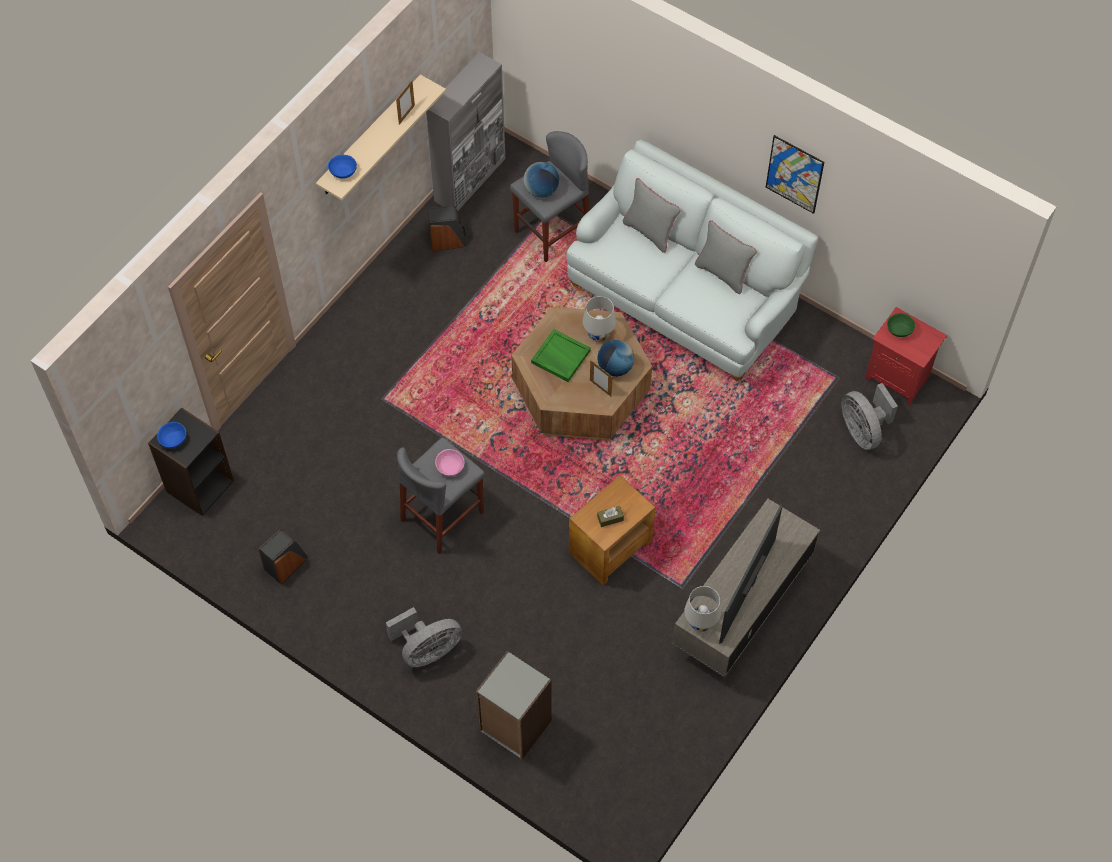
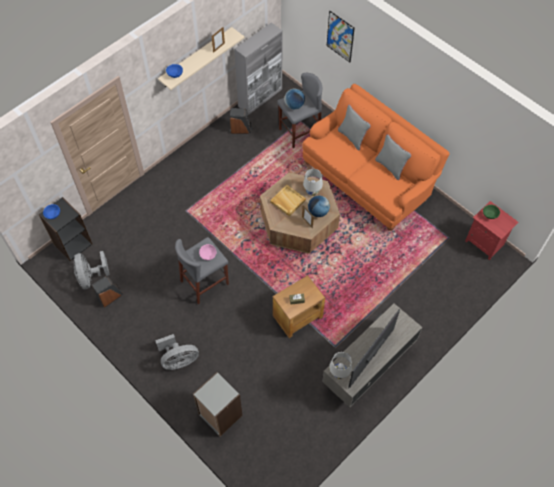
camera: 10 degrees right, 0 degrees up
green tray [531,329,591,382] -> beige tray [270,185,306,216]
white sofa [566,139,818,381] -> orange sofa [302,84,450,231]
picture [766,135,824,214] -> picture moved to [327,11,355,62]
grey fan [842,383,898,450] -> grey fan moved to [74,251,110,289]

